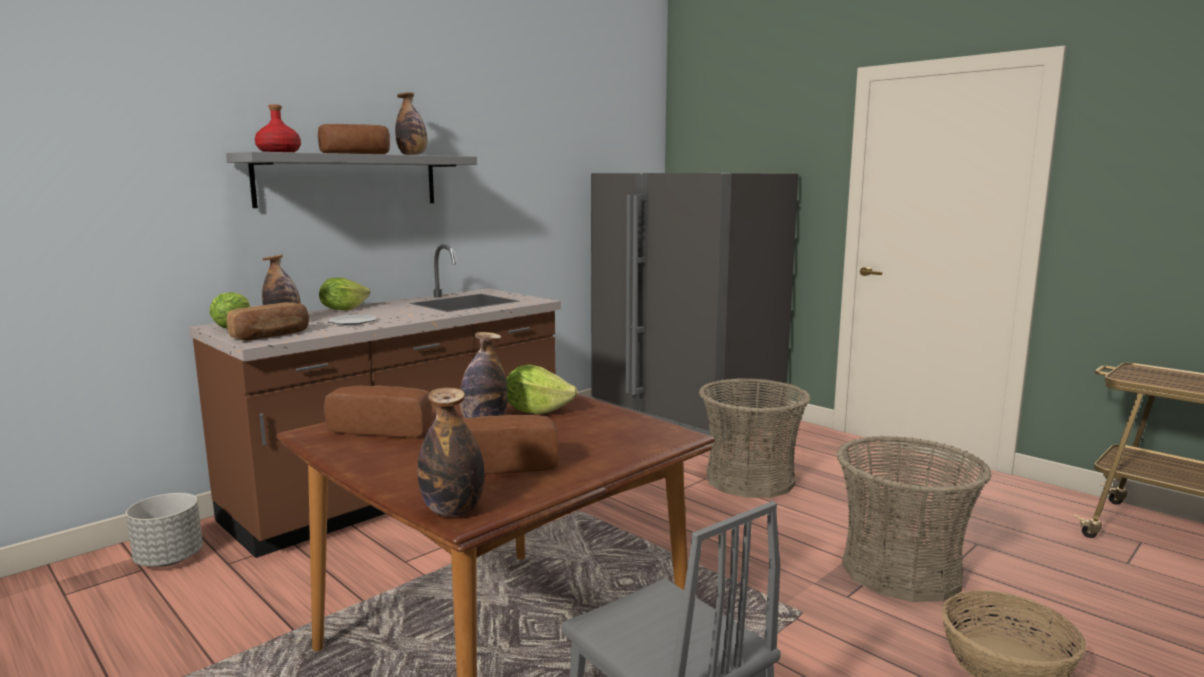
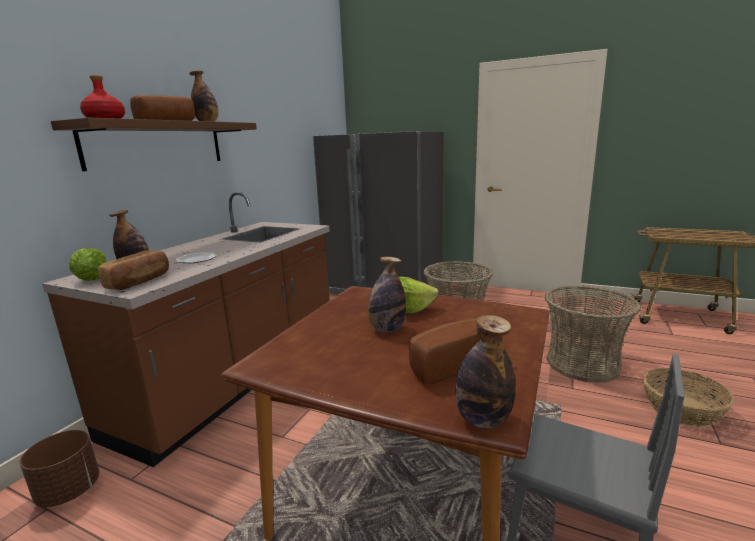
camera: 20 degrees left, 5 degrees up
grey planter [126,493,203,567] -> brown planter [19,430,99,507]
grey shelf [226,151,477,208] -> brown shelf [51,117,257,171]
lettuce [319,278,370,310] -> none
bread [324,385,432,438] -> none

